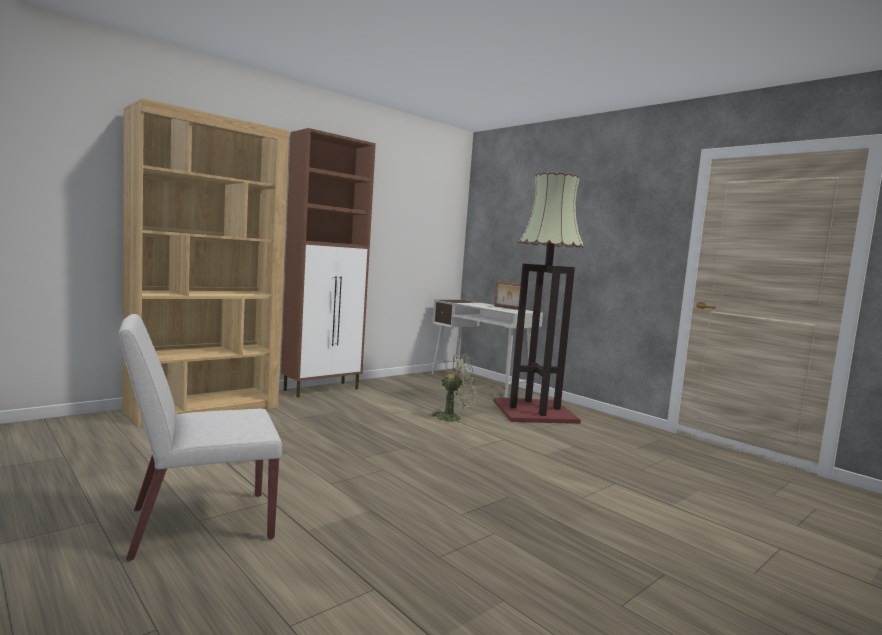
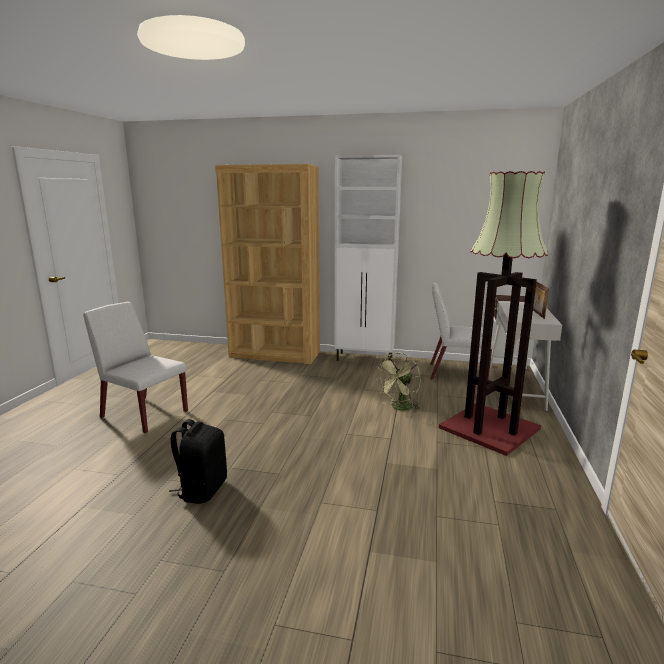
camera: 55 degrees right, 10 degrees up
brown cabinet [281,128,376,398] -> white cabinet [335,155,402,361]
green fan [430,354,476,425] -> green fan turned 90 degrees clockwise [375,352,420,413]
none -> black backpack [169,419,227,504]
none -> white chair [430,283,494,380]

